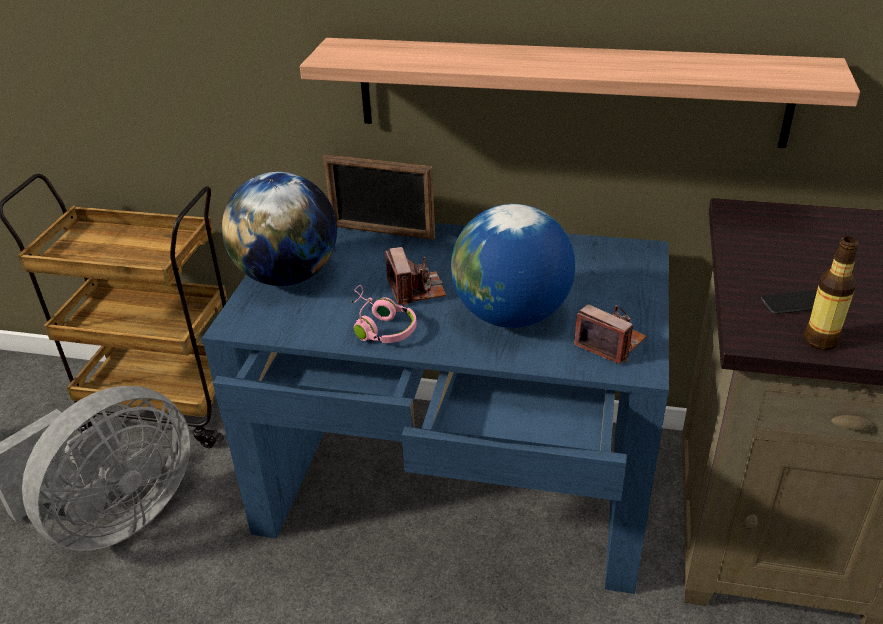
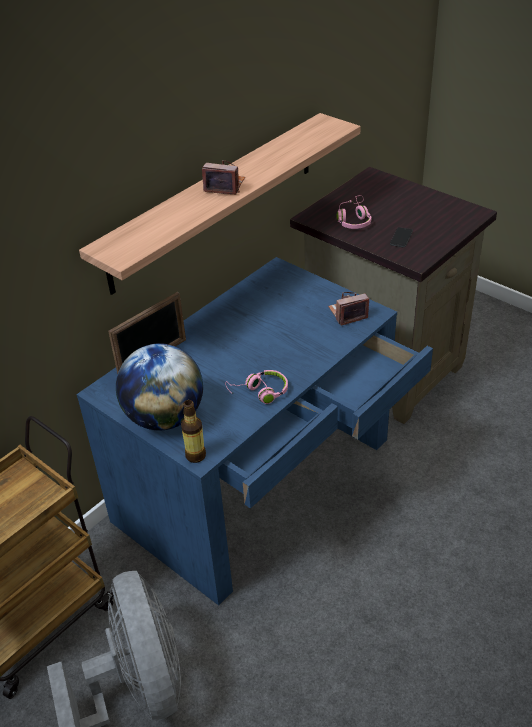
camera: 60 degrees left, 5 degrees up
camera [385,247,446,305] -> camera moved to [202,160,245,195]
globe [451,204,575,328] -> none
bottle [804,236,859,350] -> bottle moved to [181,400,206,463]
none -> pink headphones [337,195,372,229]

